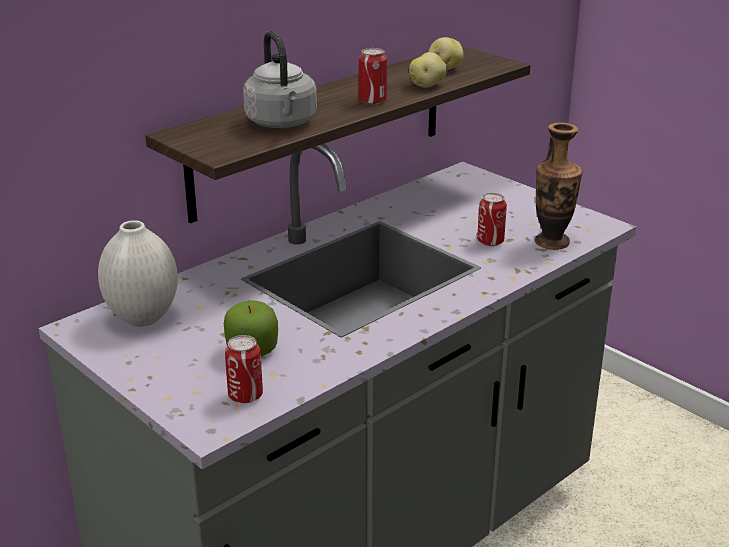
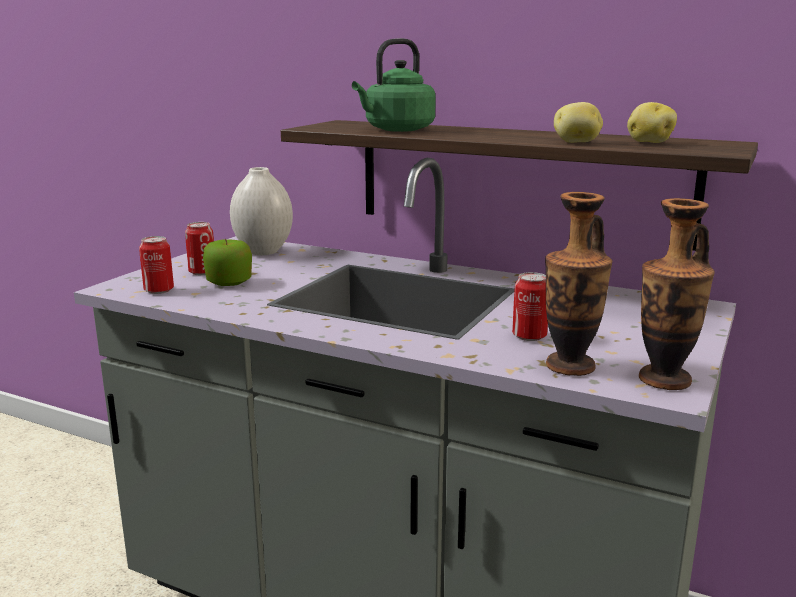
camera: 70 degrees right, 10 degrees down
grey kettle [243,31,317,128] -> green kettle [352,38,436,132]
can [359,48,387,105] -> can moved to [185,222,214,275]
none -> vase [639,198,715,390]

